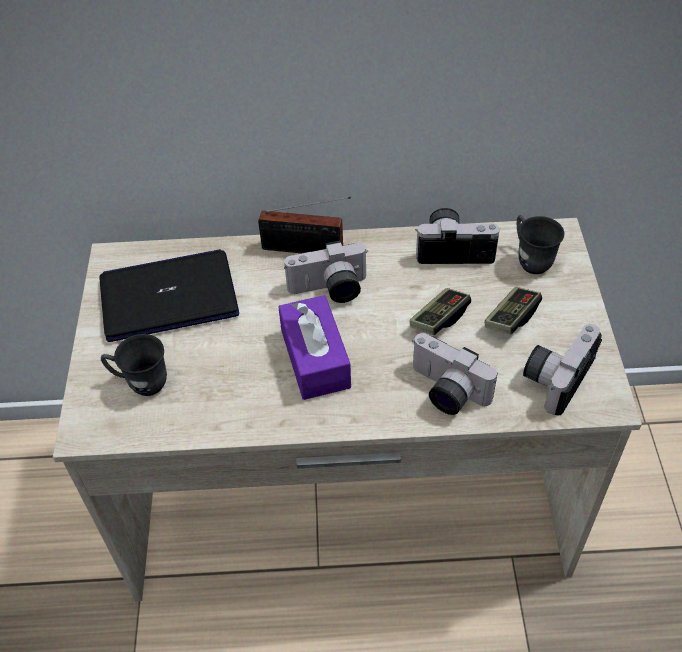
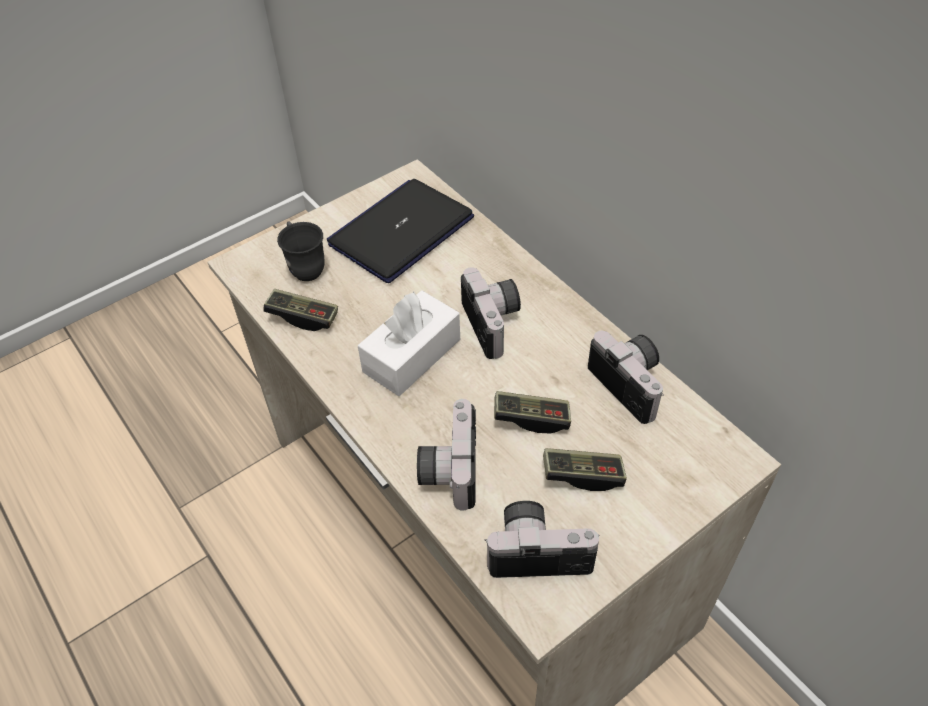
camera: 55 degrees right, 0 degrees up
laptop [100,249,239,342] -> laptop turned 90 degrees counterclockwise [327,179,474,283]
radio [258,197,351,253] -> none
purple tissue box [278,295,351,400] -> white tissue box [358,290,460,396]
camera [284,241,367,303] -> camera turned 150 degrees counterclockwise [461,267,521,359]
grey mug [517,215,564,274] -> none
none -> game controller [263,289,338,331]

